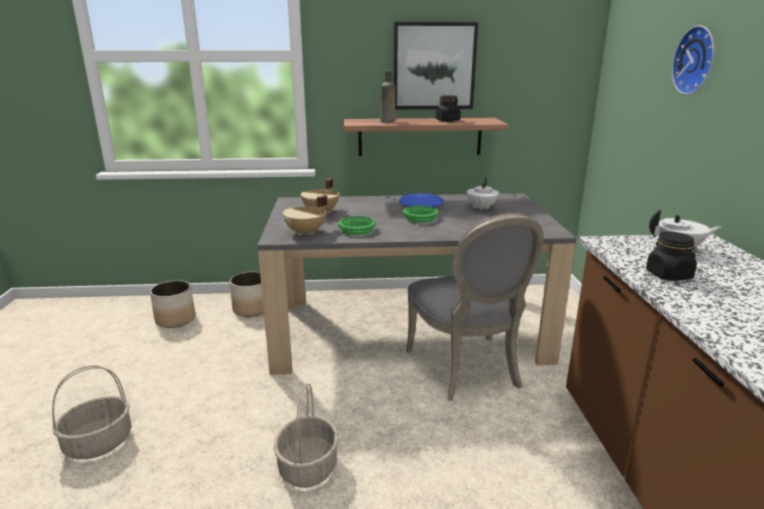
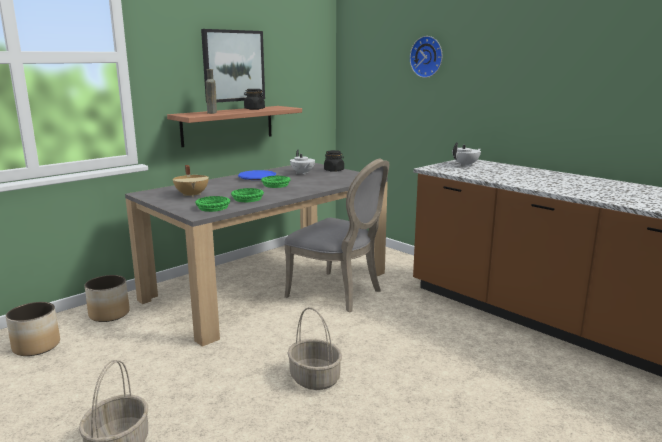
camera: 40 degrees left, 5 degrees down
beige cooking pot [283,195,328,236] -> green bowl [195,196,230,212]
black jar [646,231,697,281] -> black jar moved to [324,150,344,172]

